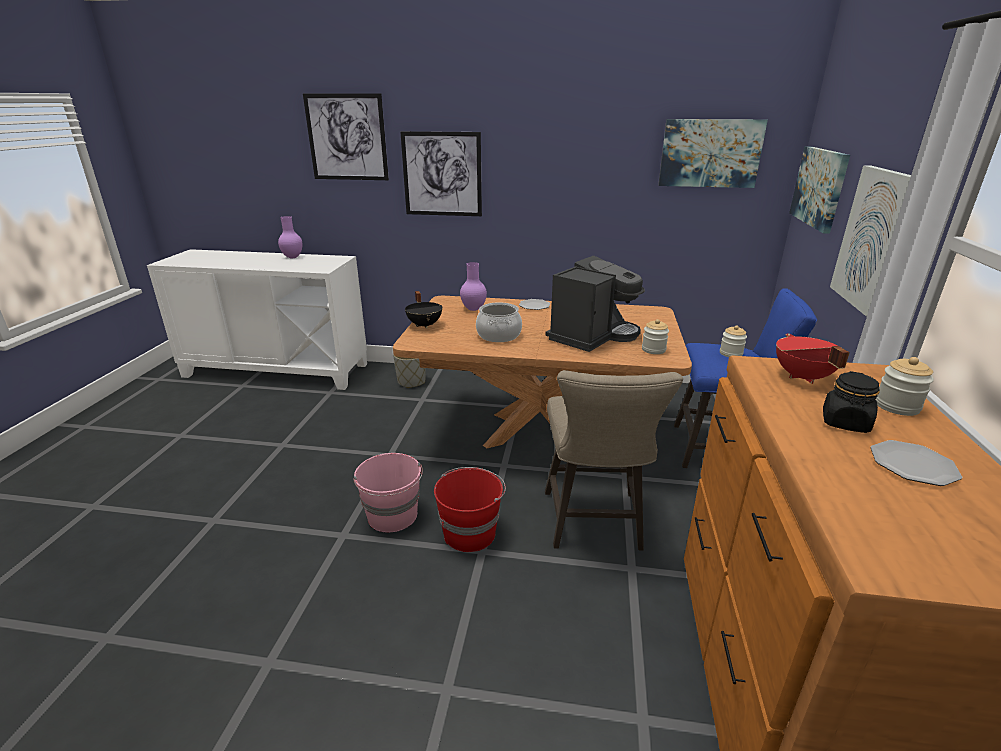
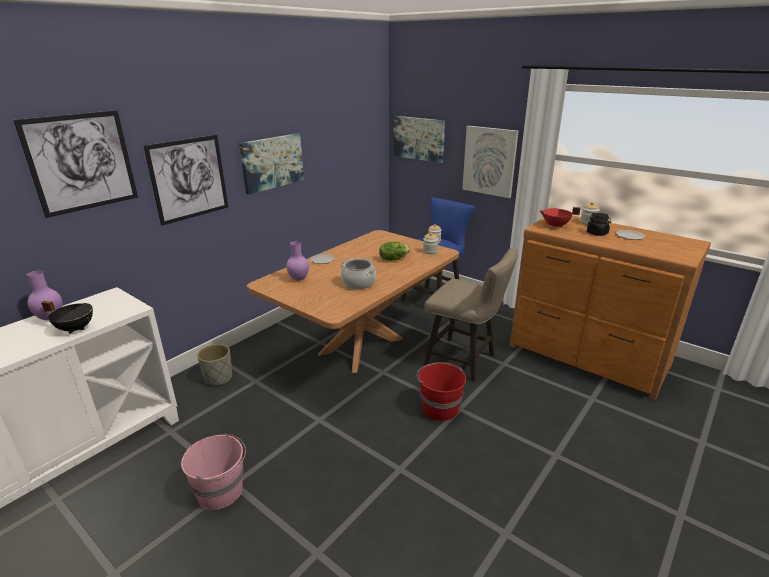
camera: 60 degrees left, 0 degrees up
pink bucket [353,453,423,533] -> pink bucket moved to [181,433,246,510]
black cooking pot [405,291,443,328] -> black cooking pot moved to [41,301,93,334]
coffee machine [545,256,645,352] -> lettuce [379,242,410,261]
picture [658,119,768,188] -> picture moved to [239,133,304,195]

